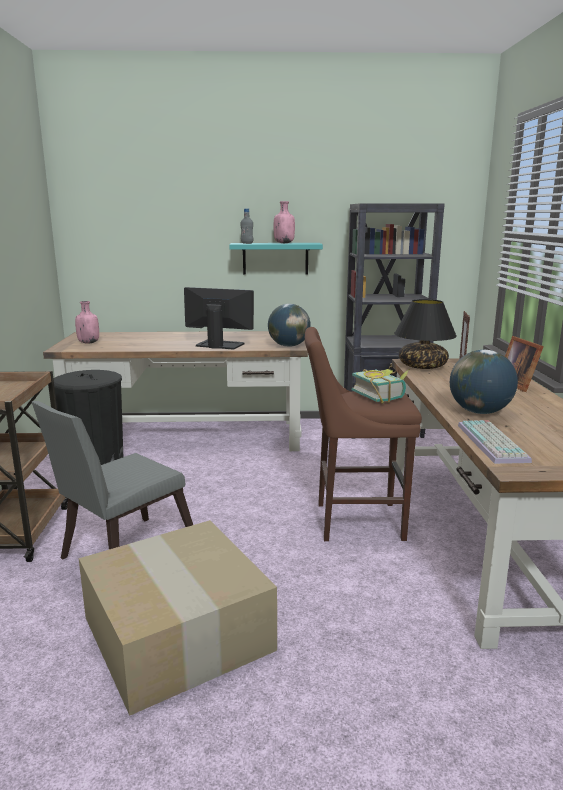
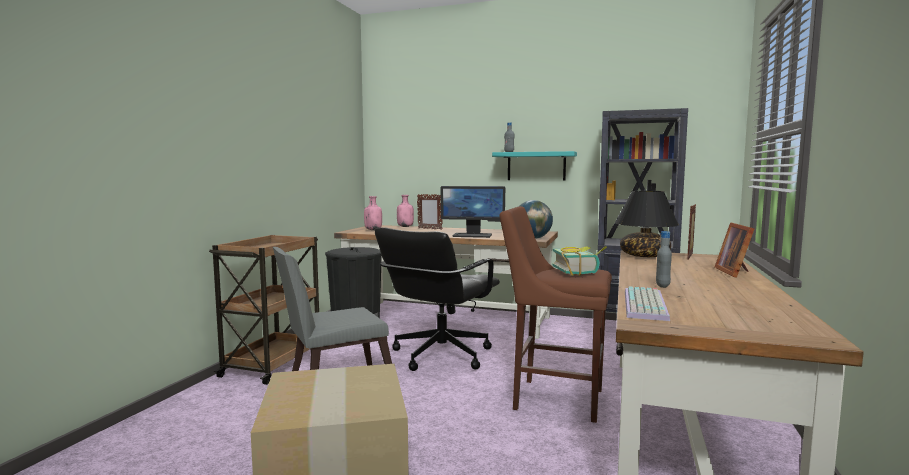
camera: 20 degrees right, 10 degrees down
monitor [184,287,254,349] -> monitor turned 150 degrees clockwise [441,186,505,238]
pink bottle [274,201,295,243] -> pink bottle moved to [397,195,414,227]
globe [450,350,518,414] -> grey bottle [656,231,672,288]
none -> black office chair [374,227,500,371]
none -> picture frame [417,194,443,230]

